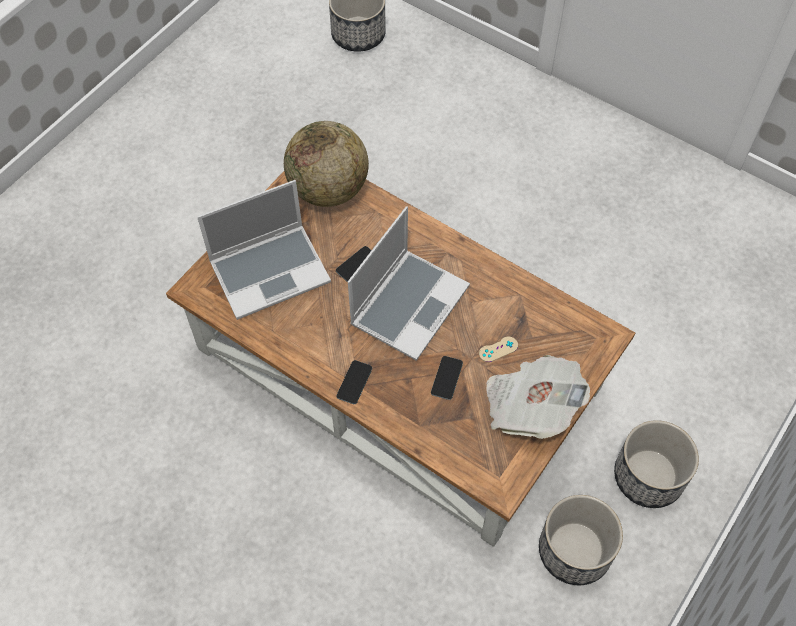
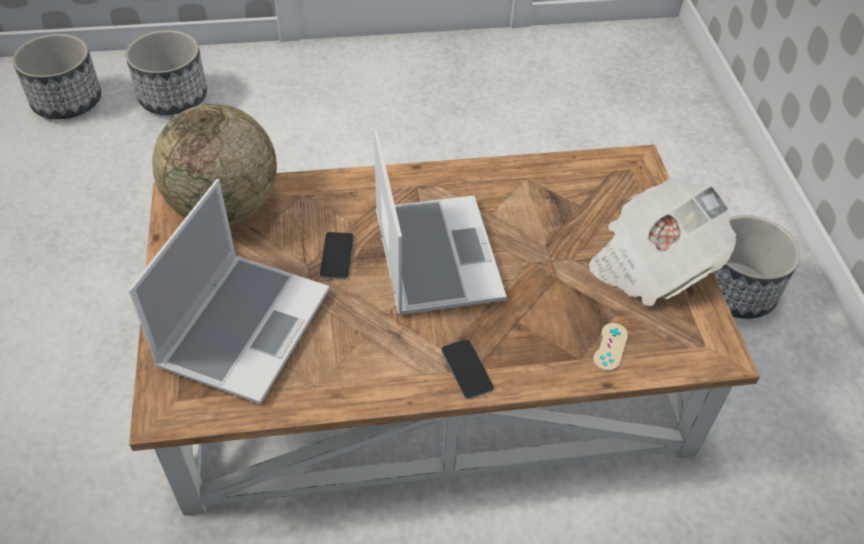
camera: 45 degrees left, 10 degrees down
phone [431,356,463,400] -> none
beige game controller [479,337,518,362] -> beige game controller moved to [593,323,628,371]
planter [539,495,623,585] -> planter moved to [125,30,207,115]

